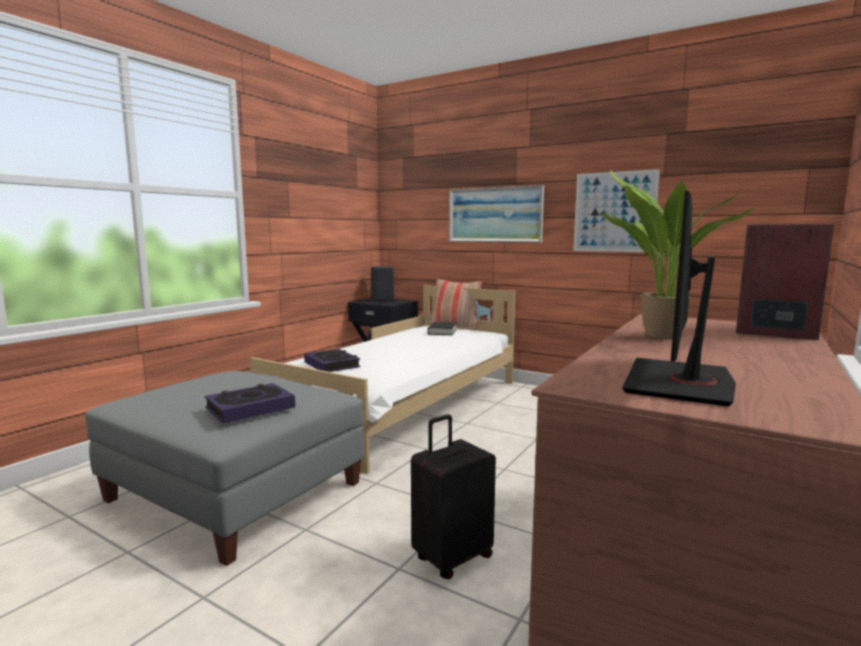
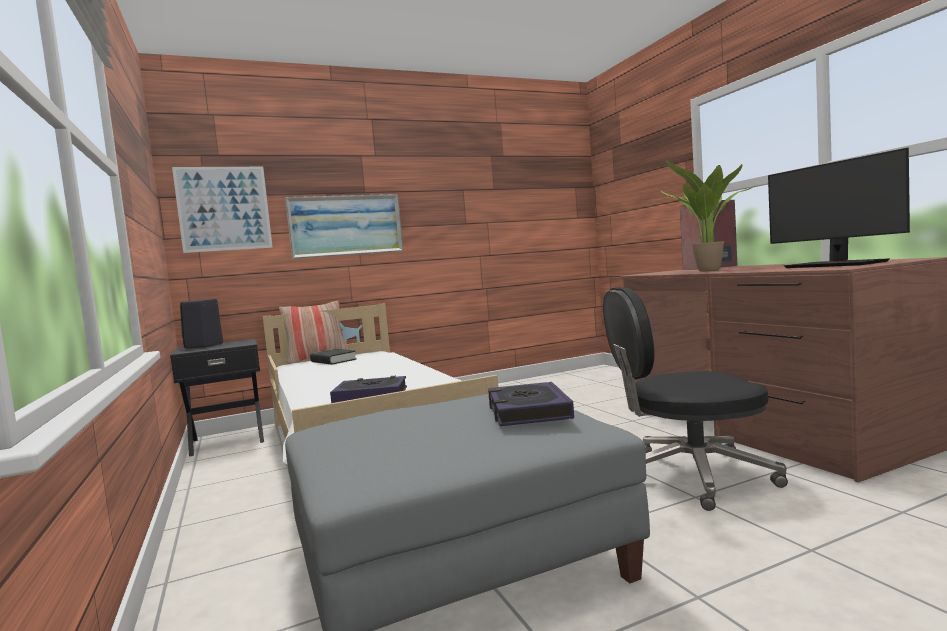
camera: 55 degrees left, 5 degrees down
black suitcase [411,414,496,579] -> black office chair [603,287,788,511]
picture [573,169,660,252] -> picture moved to [172,167,273,253]

